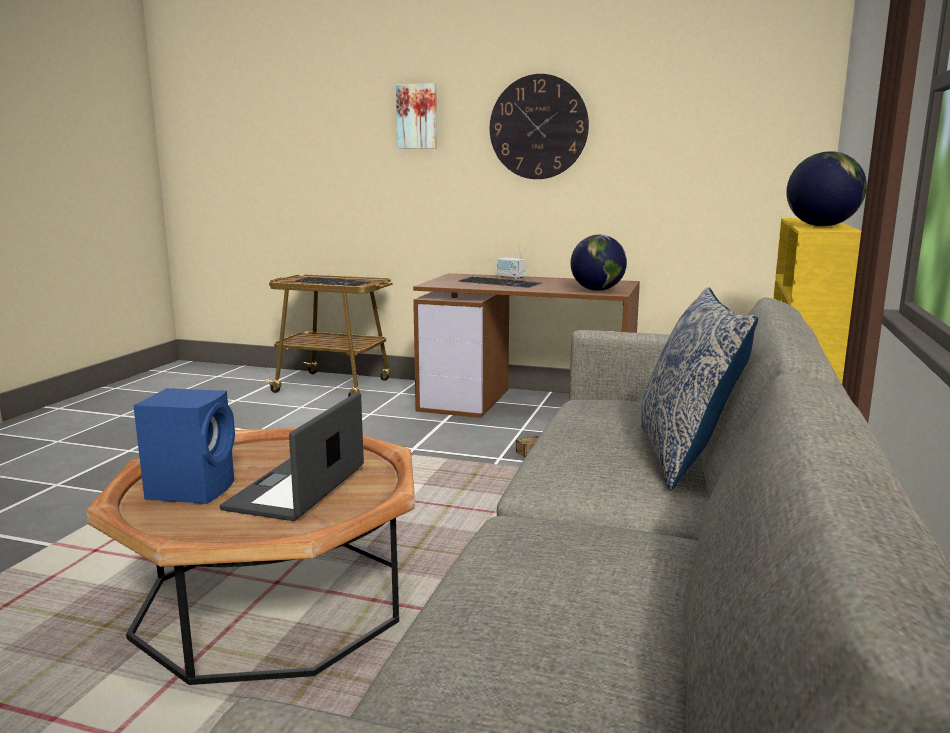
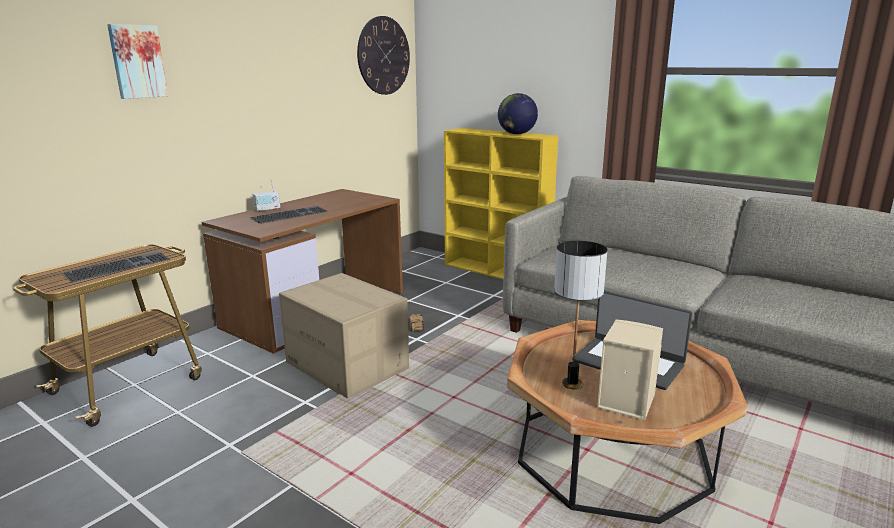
camera: 70 degrees left, 5 degrees up
blue speaker [133,388,235,504] -> beige speaker [597,319,663,420]
wall clock [490,74,589,179] -> wall clock moved to [357,16,410,95]
globe [571,235,627,291] -> none
pillow [640,287,758,490] -> none
none -> cardboard box [279,273,409,399]
none -> table lamp [554,241,607,390]

